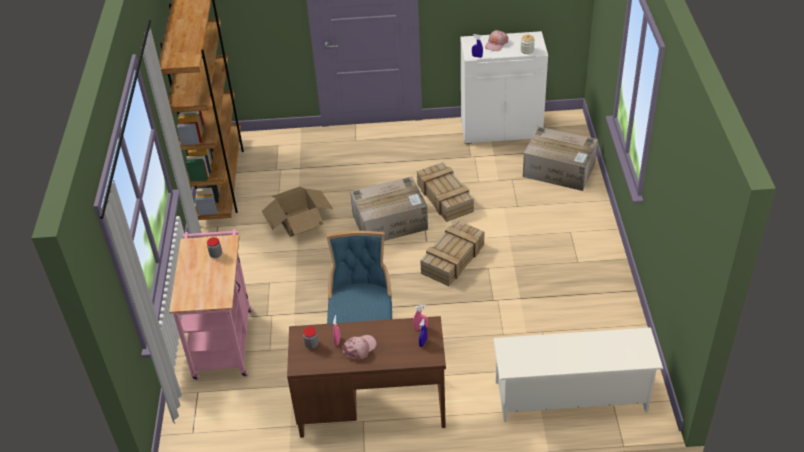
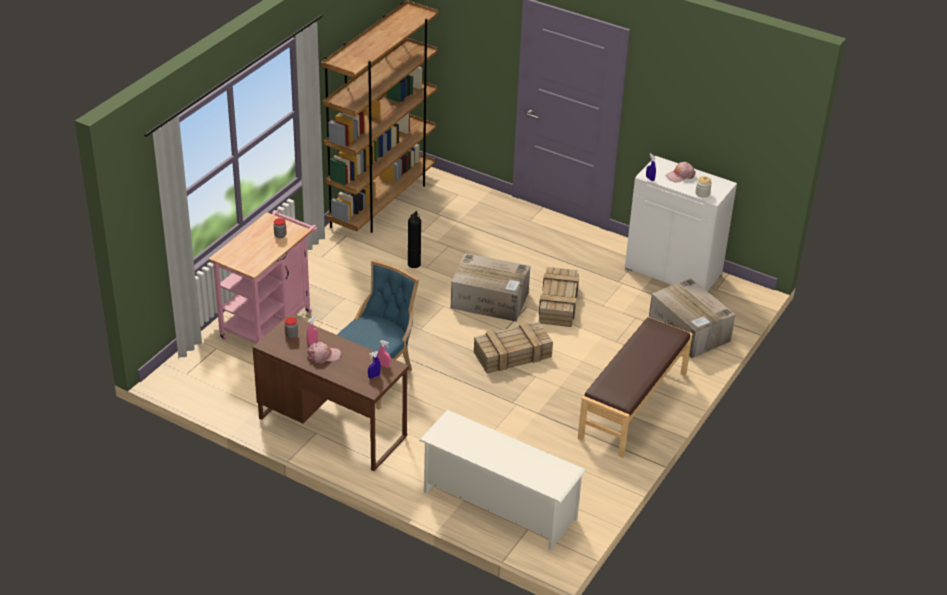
camera: 30 degrees right, 5 degrees down
cardboard box [262,187,333,237] -> fire extinguisher [408,211,421,268]
none -> brown bench [578,317,692,458]

